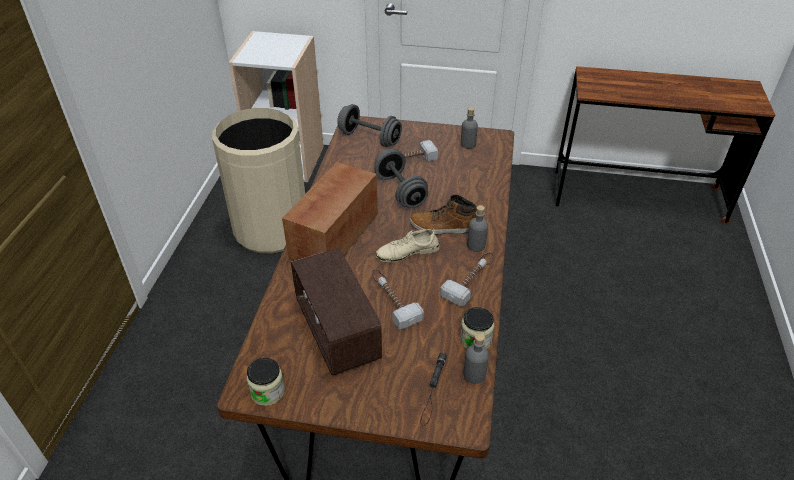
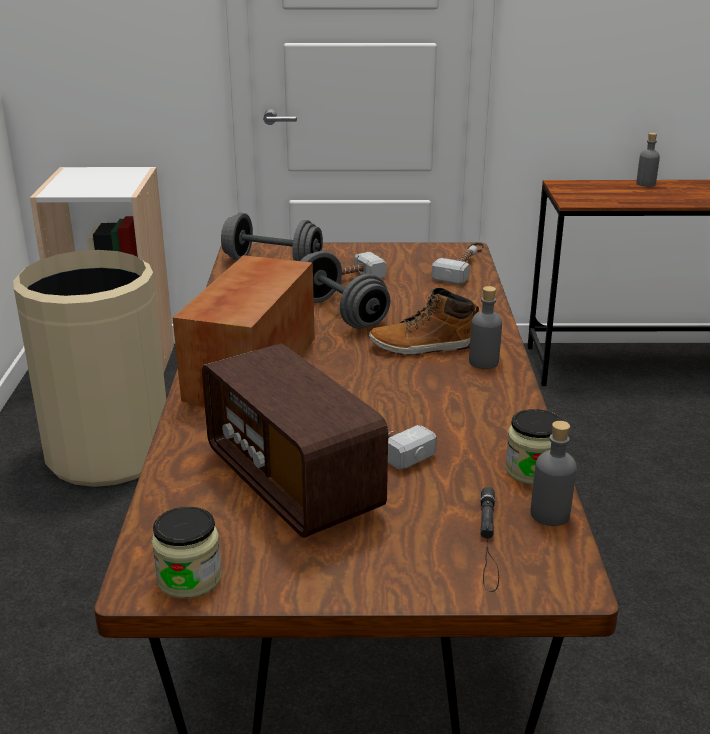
camera: 10 degrees left, 15 degrees down
beige shoe [376,229,440,262] -> none
hammer [440,252,494,306] -> hammer moved to [432,242,484,285]
grey bottle [461,107,478,149] -> grey bottle moved to [636,133,660,187]

